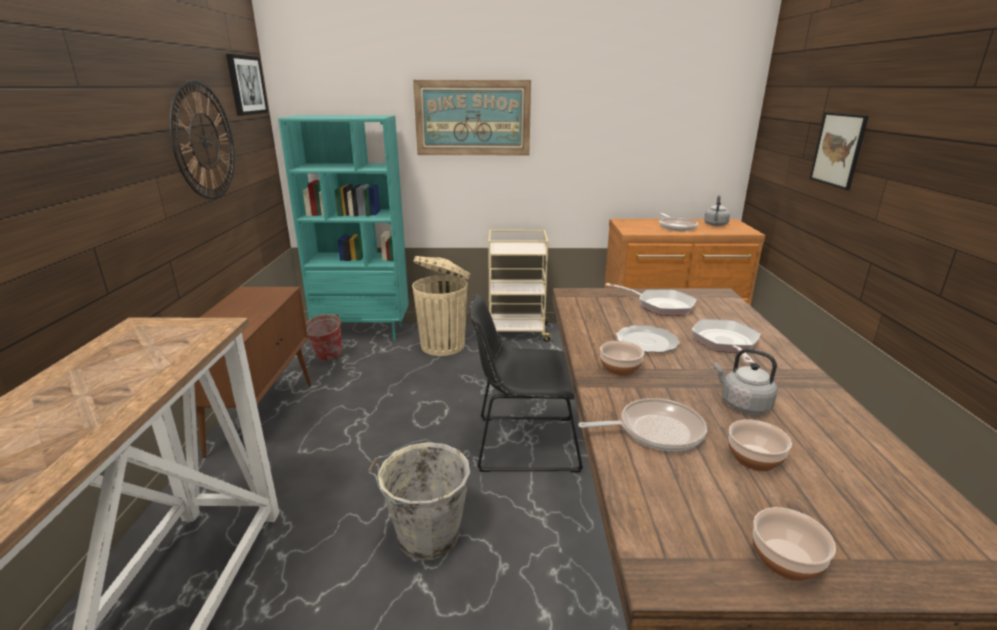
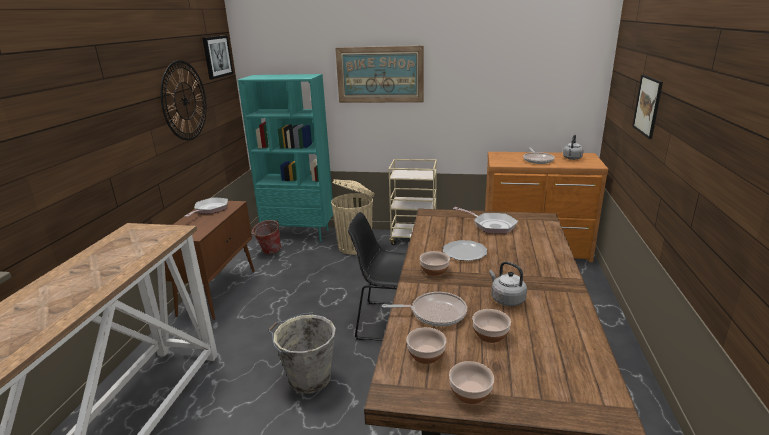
camera: 10 degrees right, 0 degrees up
frying pan [691,319,761,364] -> frying pan moved to [185,198,228,217]
none -> bowl [406,327,447,364]

